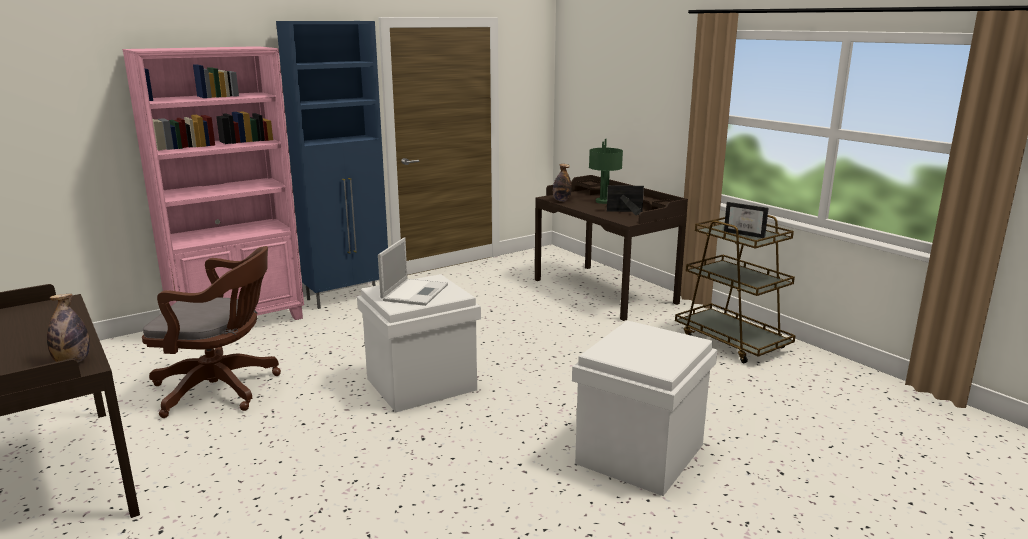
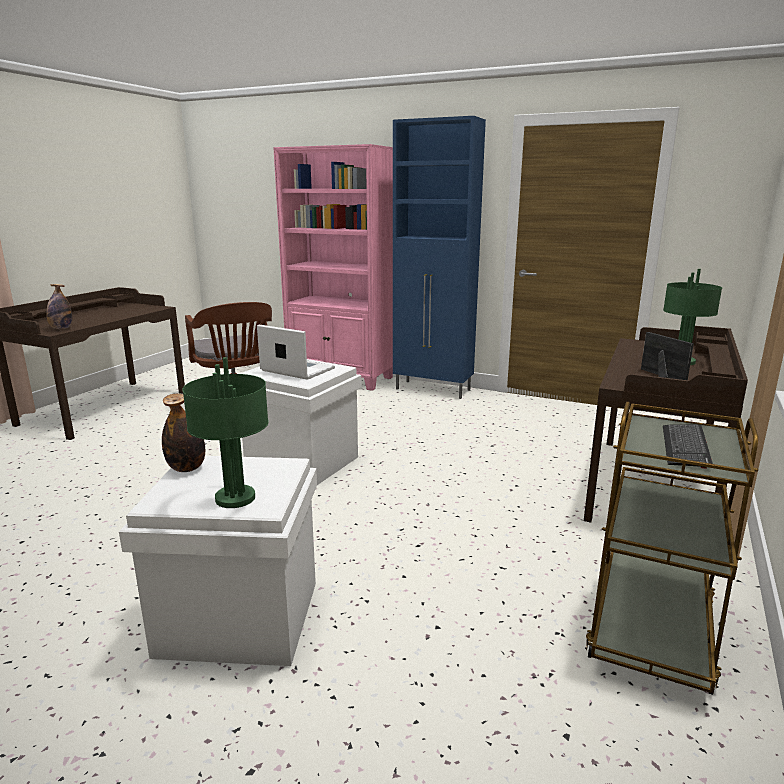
camera: 60 degrees right, 0 degrees up
laptop [378,237,448,306] -> laptop turned 135 degrees counterclockwise [257,324,335,380]
bottle [553,164,572,202] -> bottle moved to [162,394,205,472]
picture frame [724,202,769,238] -> keyboard [663,425,712,469]
none -> green table lamp [182,357,269,508]

